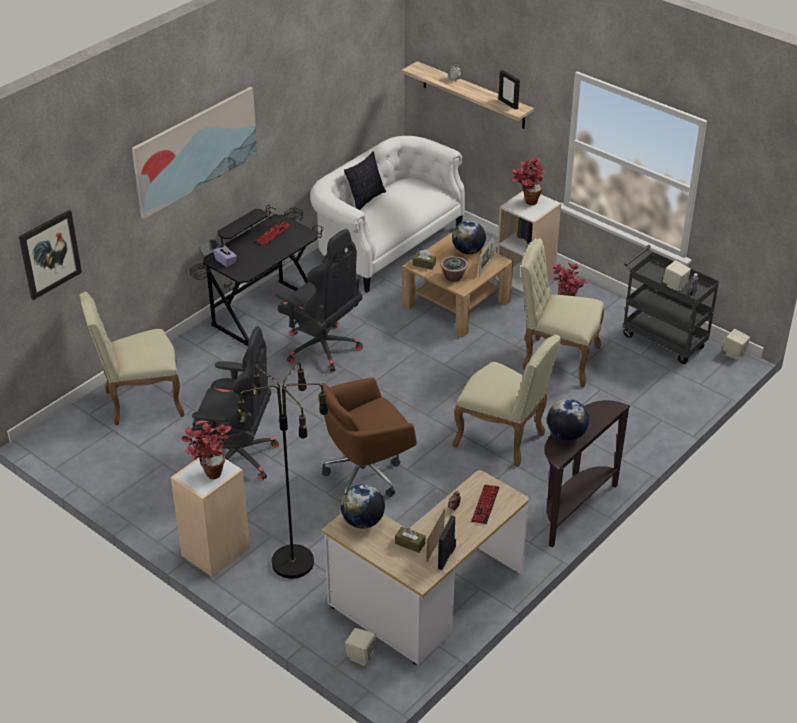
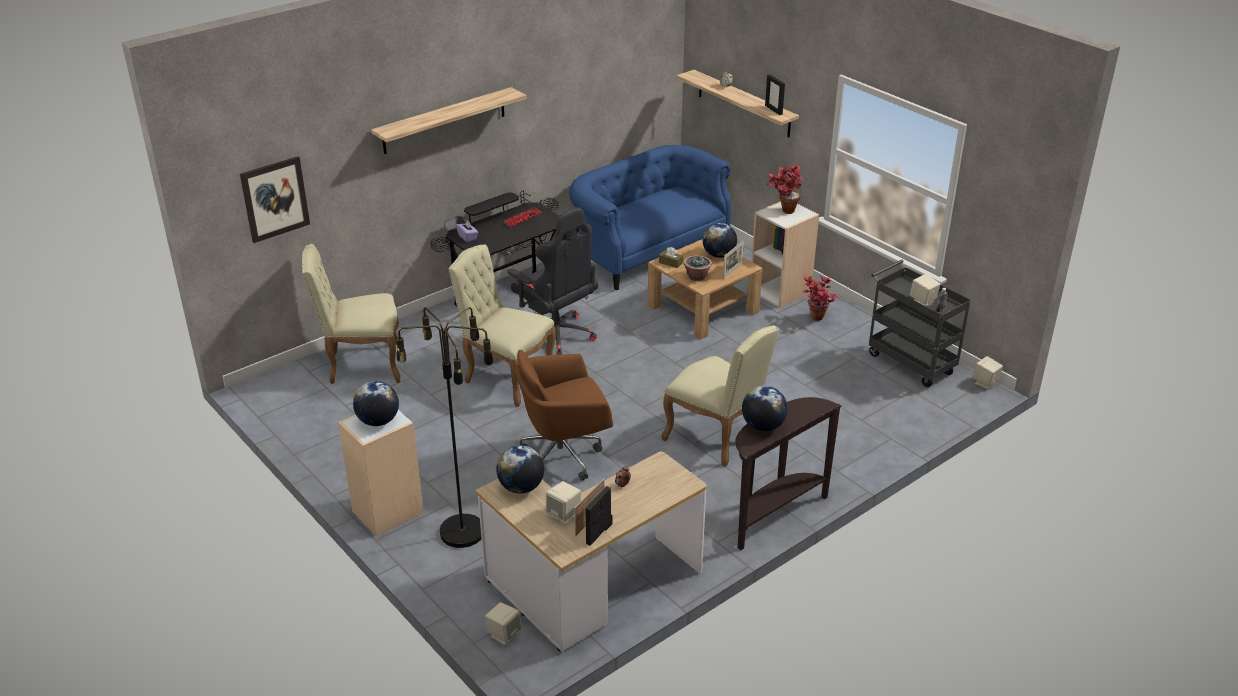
camera: 10 degrees right, 5 degrees down
picture [132,87,258,219] -> shelf [371,87,527,154]
potted plant [181,422,232,479] -> globe [353,381,399,426]
black office chair [191,326,279,480] -> none
white sofa [310,136,465,293] -> blue sofa [569,145,731,290]
pillow [344,151,386,210] -> none
brown tissue box [395,527,425,553] -> beige speaker [545,481,581,524]
keyboard [471,484,500,524] -> none
beige chair [521,238,604,388] -> beige chair moved to [448,244,556,407]

